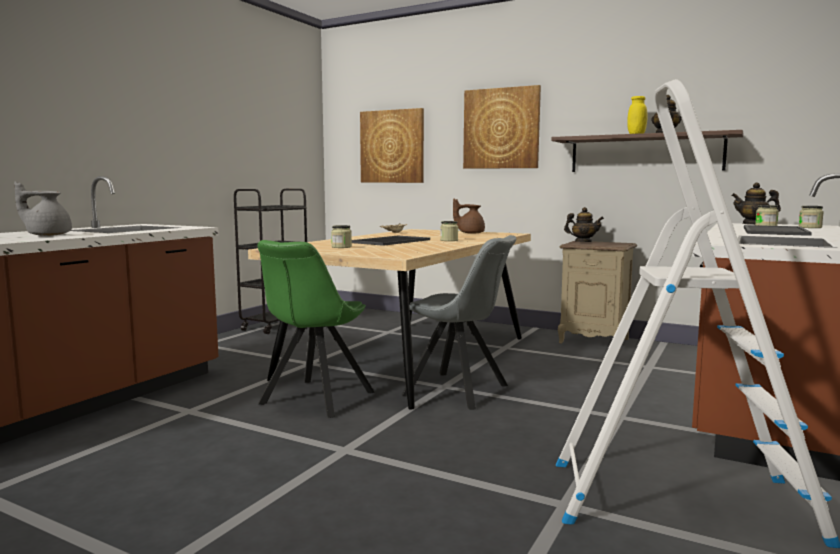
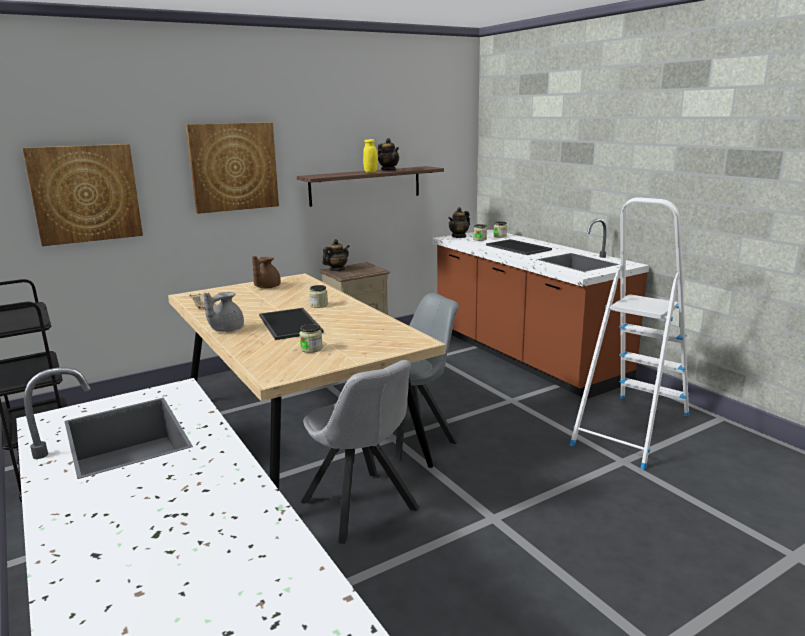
camera: 60 degrees left, 10 degrees up
grey teapot [14,182,72,236] -> grey teapot moved to [203,292,244,332]
green chair [257,240,375,418] -> grey chair [301,360,419,544]

